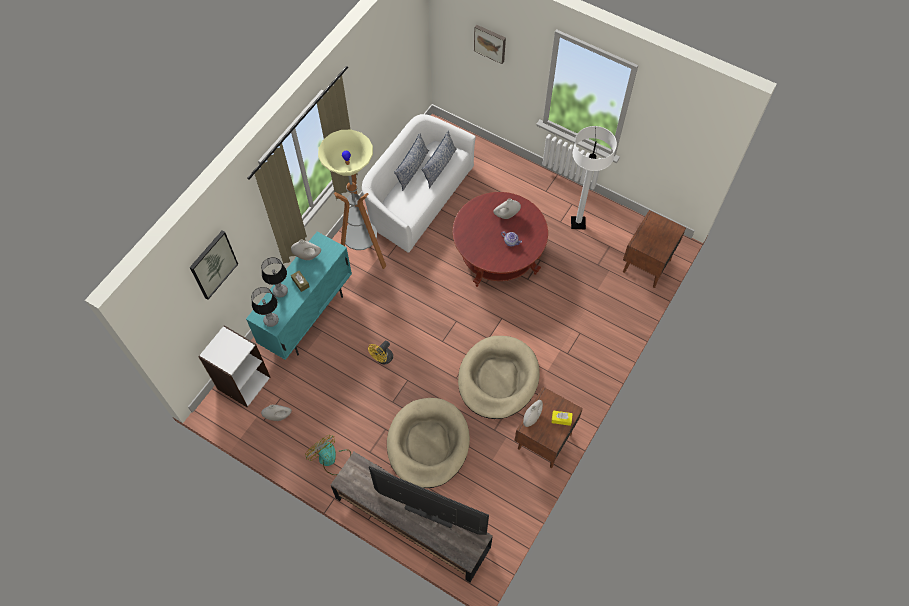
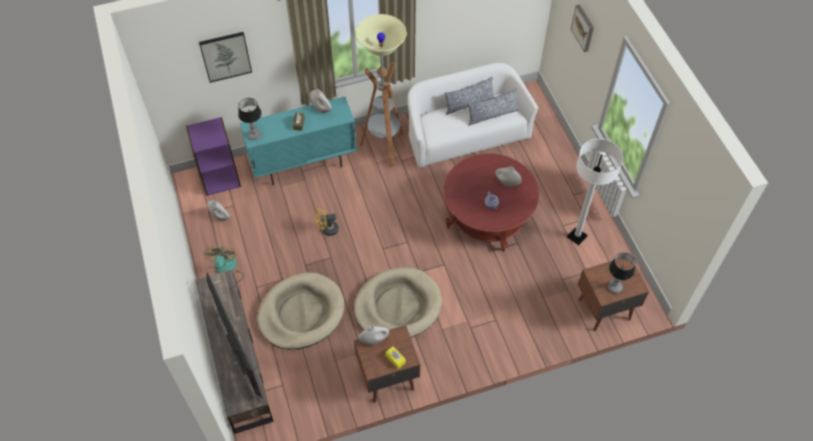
camera: 40 degrees right, 5 degrees down
white bookcase [198,325,270,407] -> purple bookcase [186,117,241,196]
table lamp [261,257,288,298] -> table lamp moved to [607,253,636,293]

